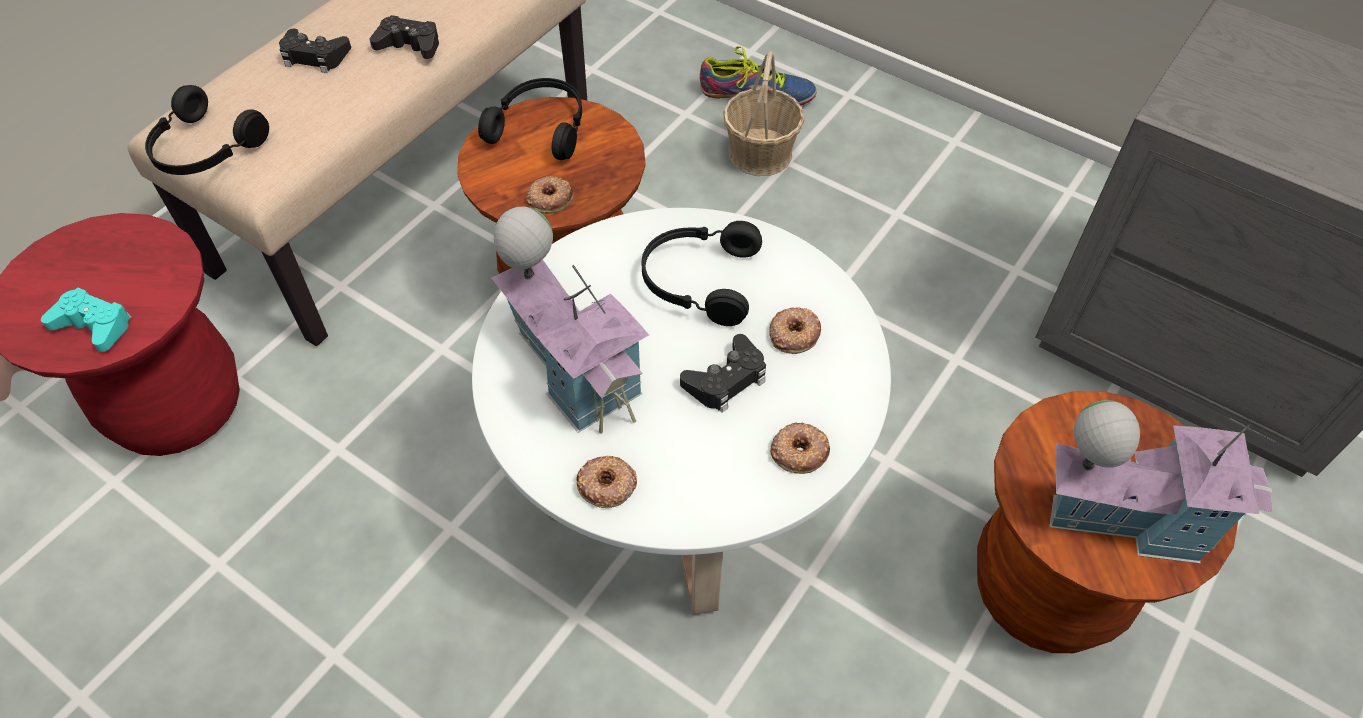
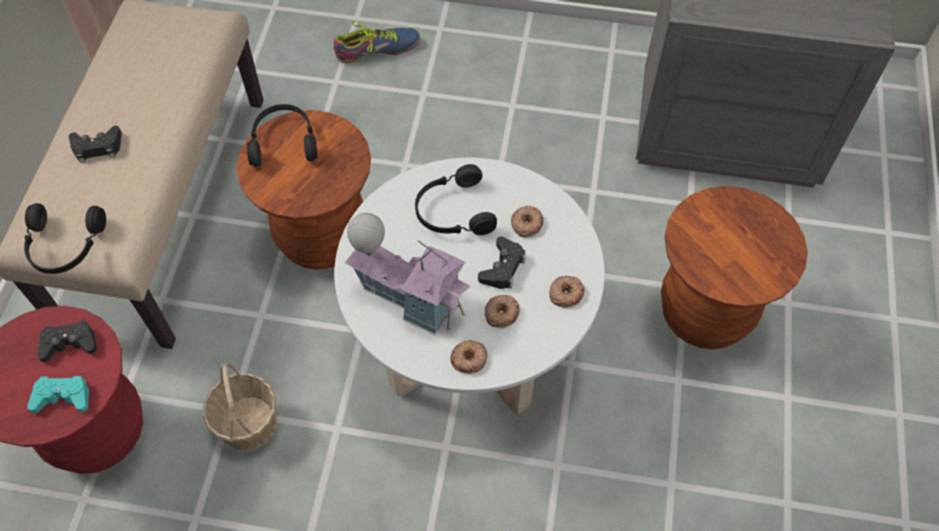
camera: 25 degrees left, 5 degrees up
black game controller [370,15,439,59] -> black game controller moved to [37,320,97,362]
donut [526,176,574,214] -> donut moved to [485,295,520,328]
basket [723,51,805,176] -> basket moved to [203,362,277,451]
toy house [1049,400,1275,564] -> none

